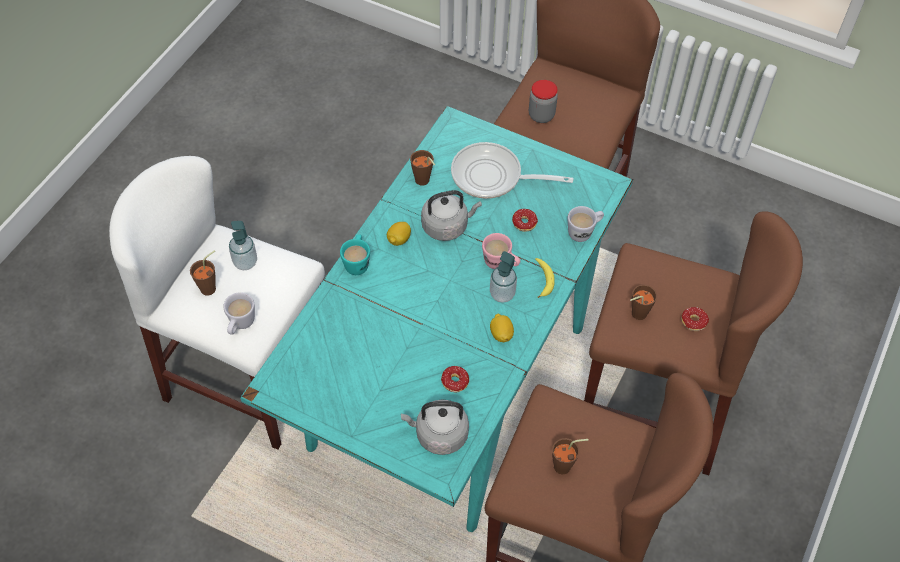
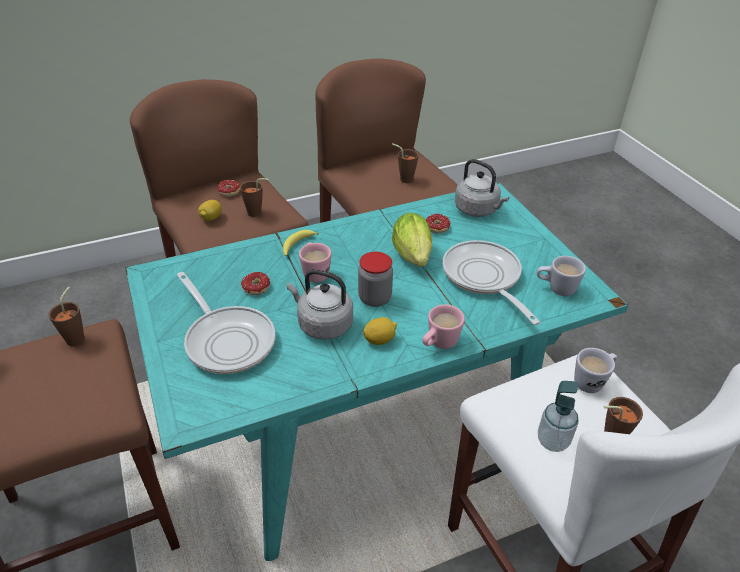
camera: 140 degrees left, 15 degrees down
turquoise mug [340,234,370,275] -> pink mug [422,304,465,349]
brown cup [410,150,435,186] -> brown cup moved to [48,287,85,346]
soap dispenser [490,251,517,303] -> none
lemon [490,314,514,342] -> lemon moved to [198,200,221,221]
jar [529,80,558,123] -> jar moved to [358,252,393,307]
white mug [568,206,604,242] -> white mug moved to [537,256,586,296]
none -> lettuce [392,213,432,267]
none -> frying pan [443,240,540,325]

